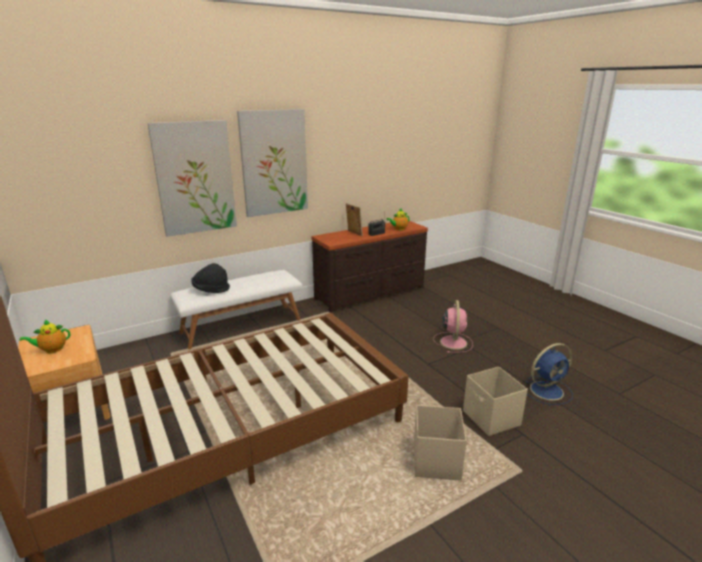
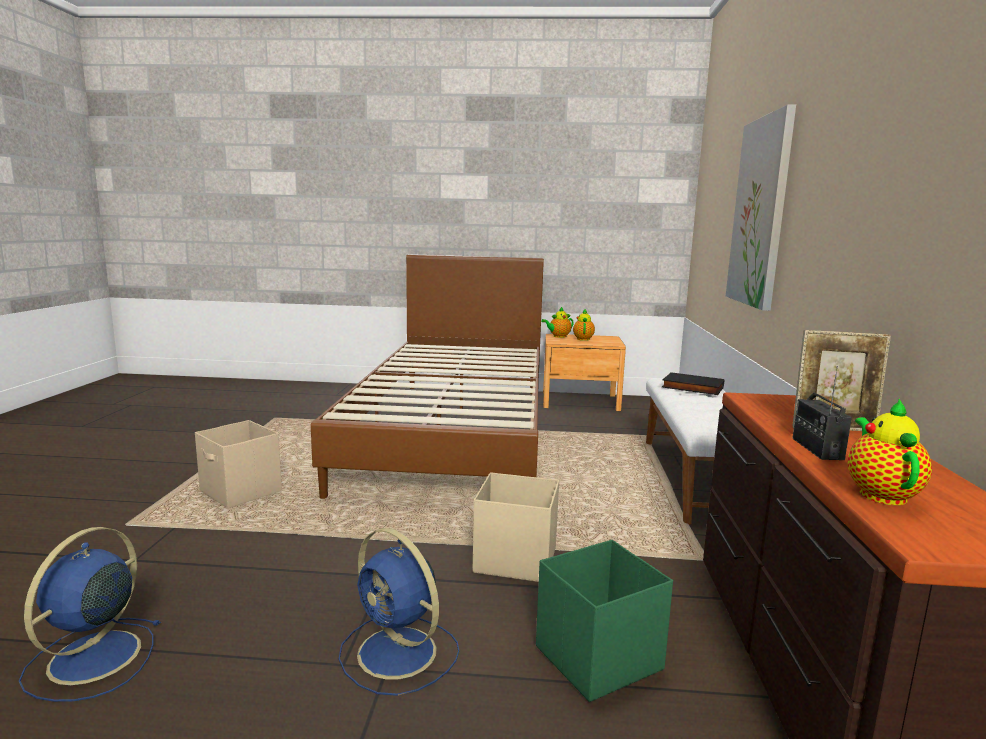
camera: 125 degrees right, 10 degrees down
black hat [191,263,230,293] -> black book [662,372,725,395]
picture [237,109,308,217] -> none
pink fan [433,300,473,353] -> blue fan [339,528,459,696]
beige storage box [463,367,528,436] -> beige storage box moved to [473,472,559,582]
none -> green storage box [536,540,673,702]
none -> teapot [541,307,574,338]

